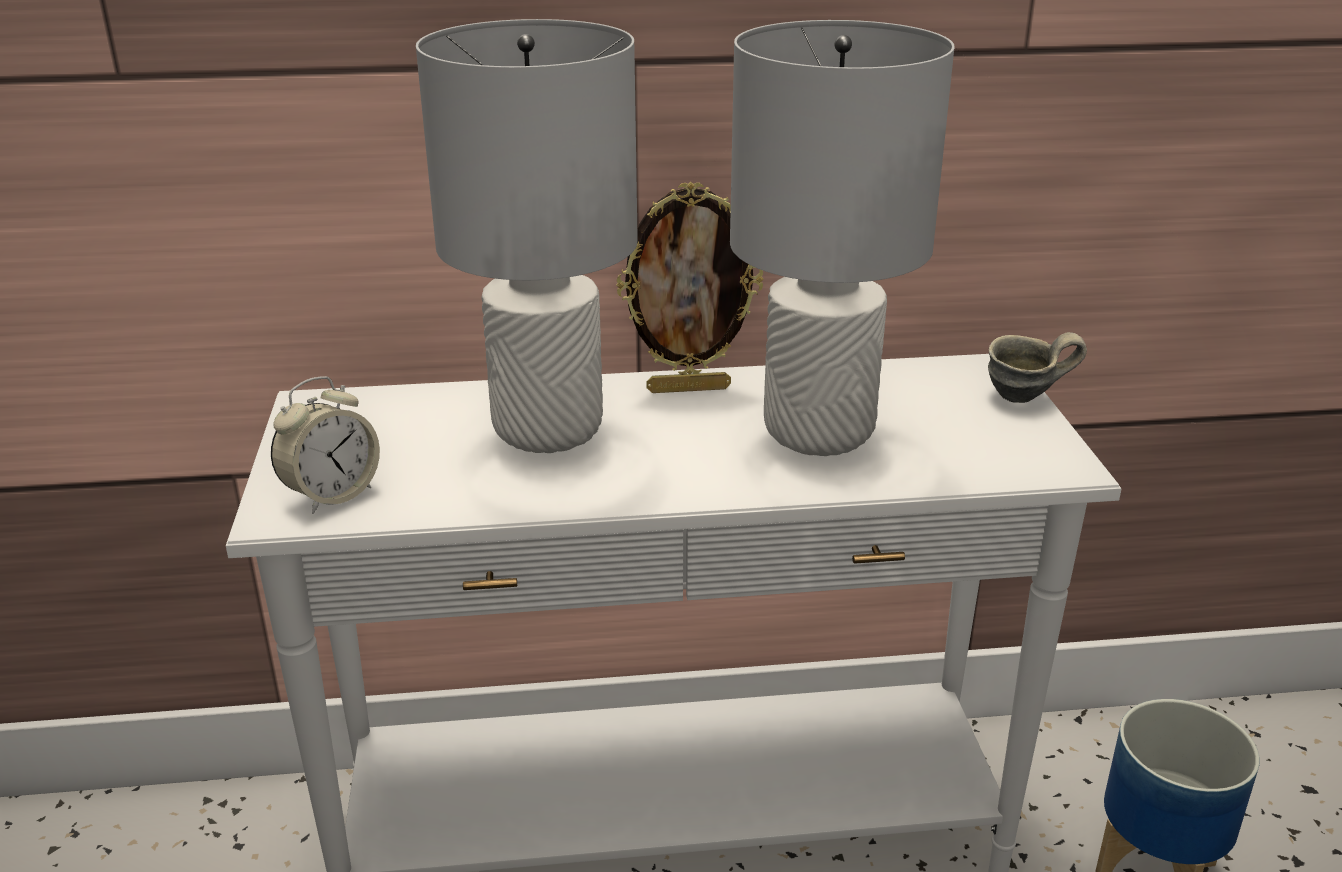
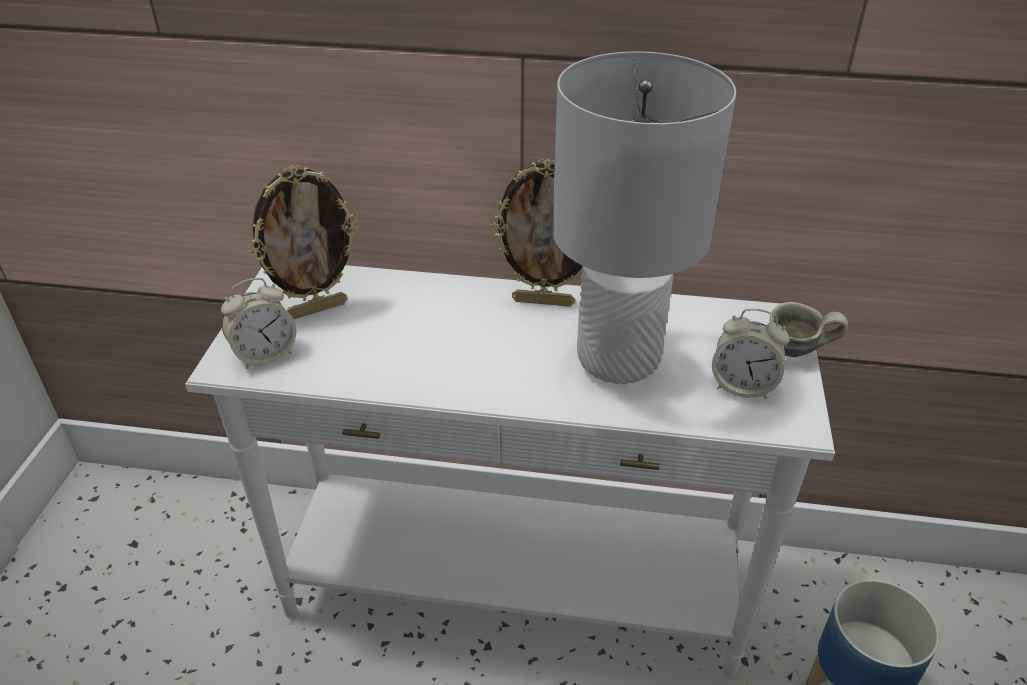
camera: 15 degrees right, 10 degrees up
grey table lamp [416,19,638,453] -> none
none -> picture frame [249,166,359,319]
none -> alarm clock [712,309,790,399]

